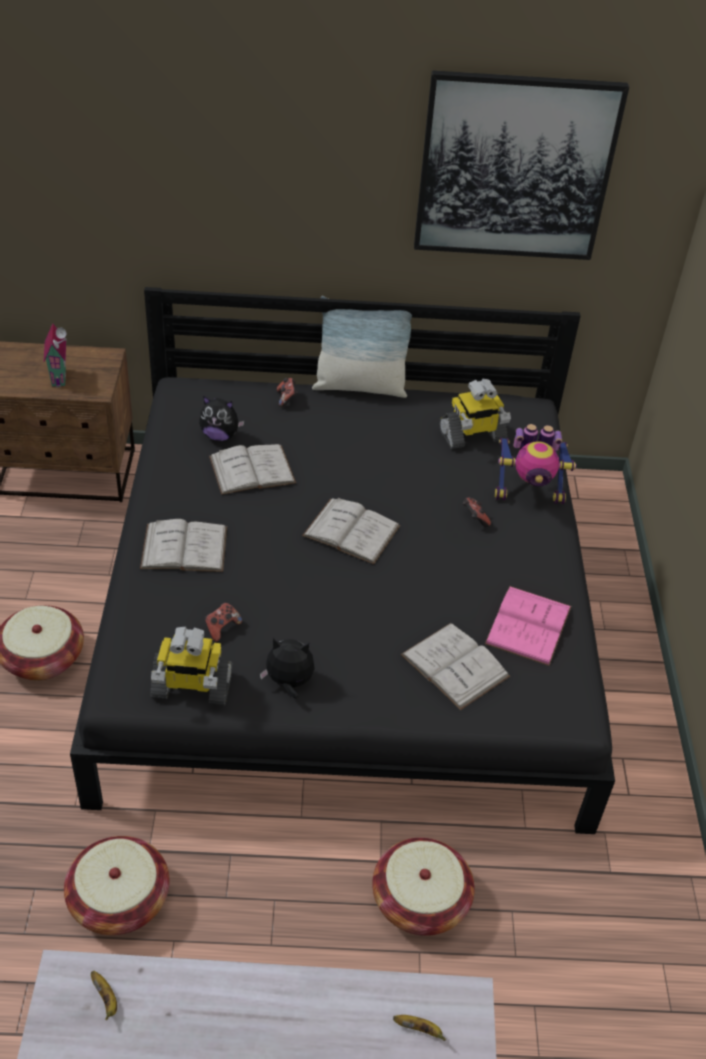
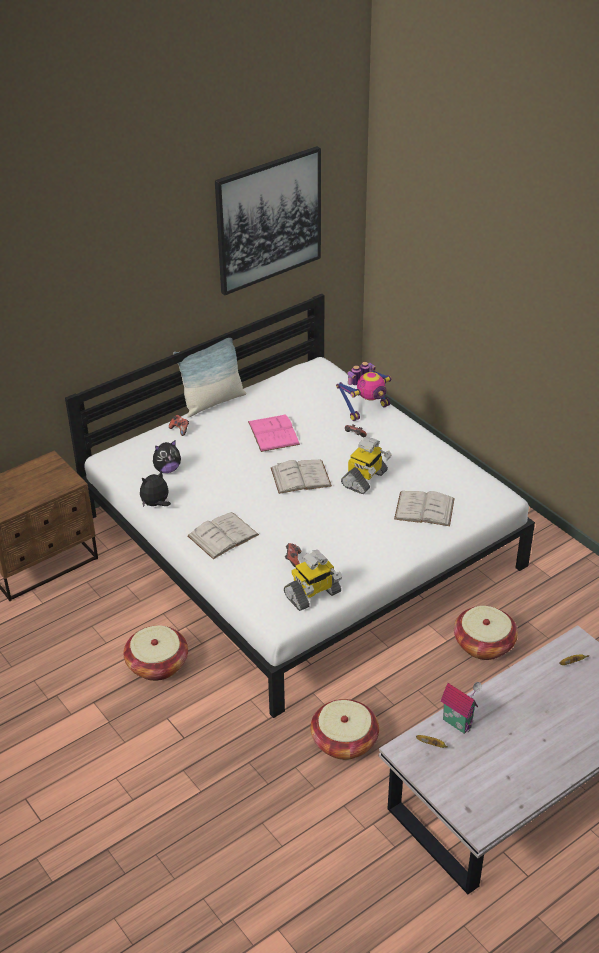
camera: 35 degrees left, 5 degrees down
toy house [44,323,67,387] -> toy house moved to [441,682,482,734]
black bed [70,287,615,834] -> white bed [65,294,535,718]
white book [209,444,296,495] -> none
plush toy [260,638,315,699] -> plush toy moved to [140,470,171,507]
toy robot [439,379,511,449] -> toy robot moved to [341,436,392,494]
pink book [485,586,571,666] -> pink book moved to [248,414,300,452]

